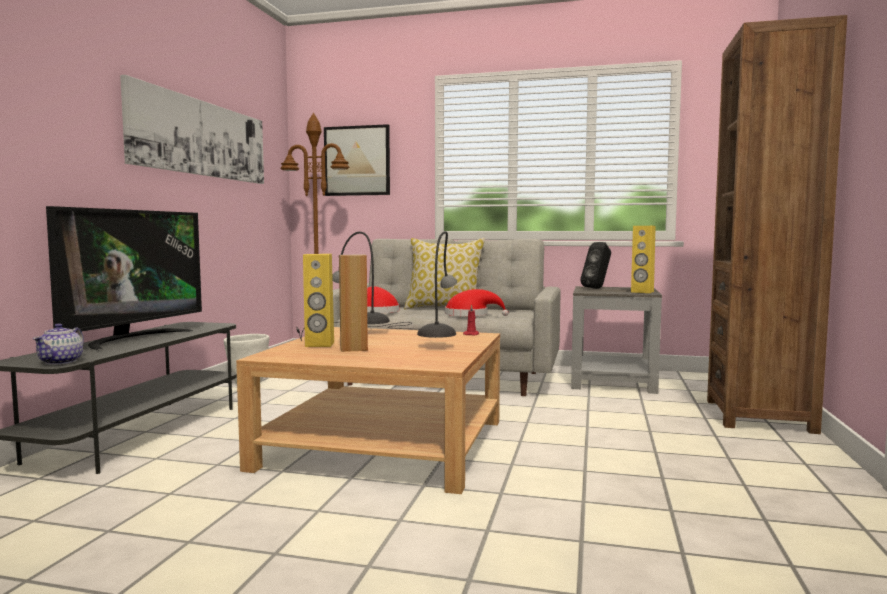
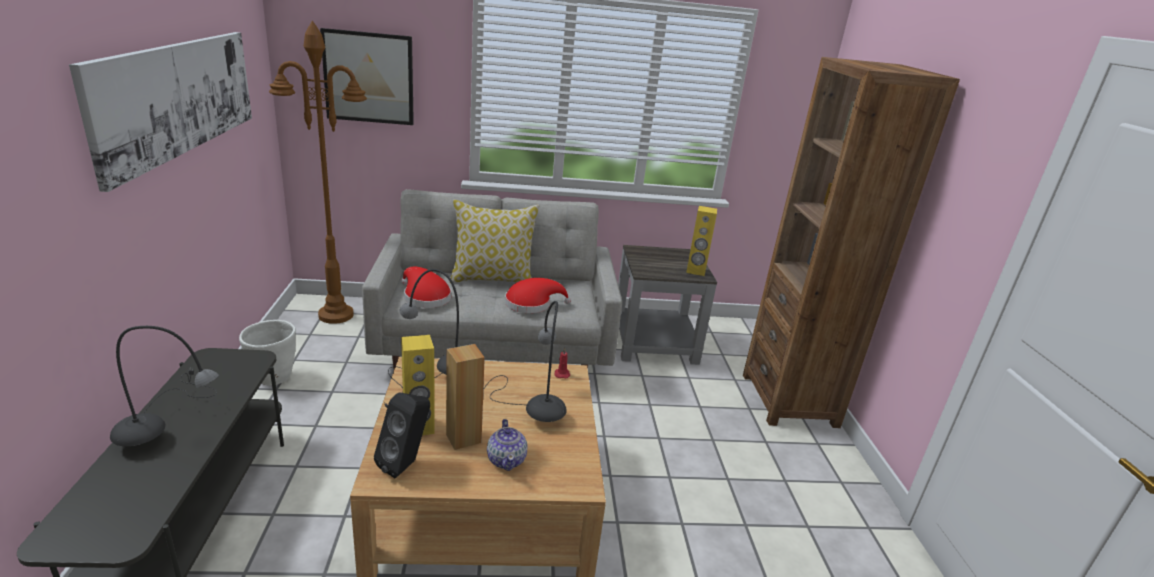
camera: 20 degrees left, 20 degrees up
teapot [33,323,84,365] -> teapot moved to [487,419,528,471]
television [46,206,202,350] -> grey table lamp [110,326,219,446]
black speaker [580,242,611,289] -> black speaker moved to [374,392,430,478]

